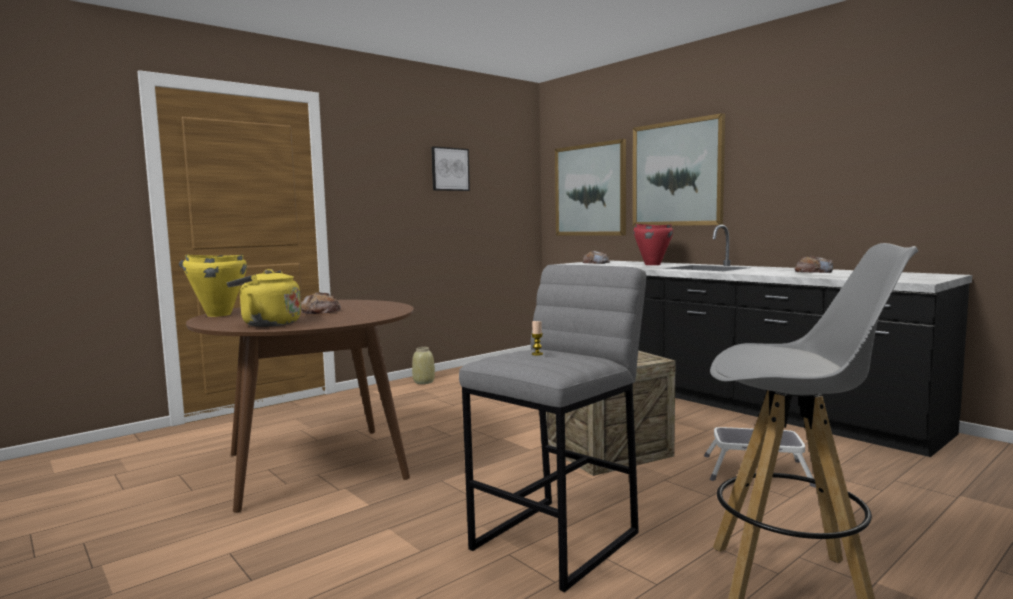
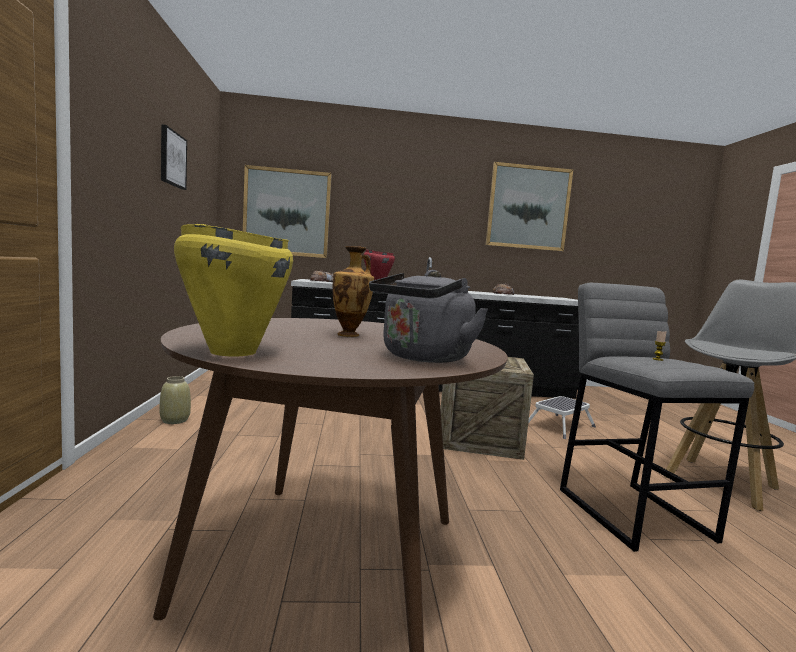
camera: 55 degrees left, 0 degrees up
yellow kettle [227,269,301,327] -> grey kettle [369,270,488,363]
bread [301,292,341,314] -> vase [332,246,374,337]
picture [633,113,725,226] -> picture moved to [486,162,573,251]

